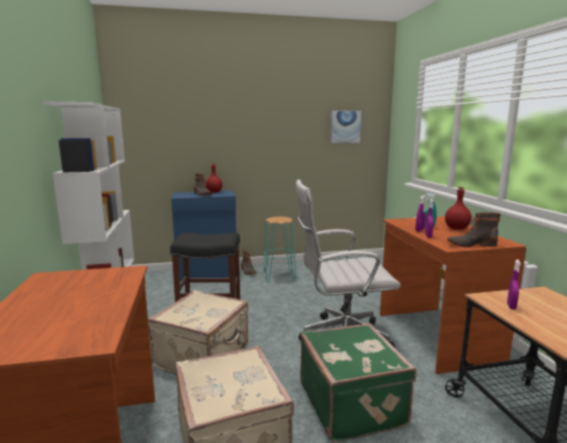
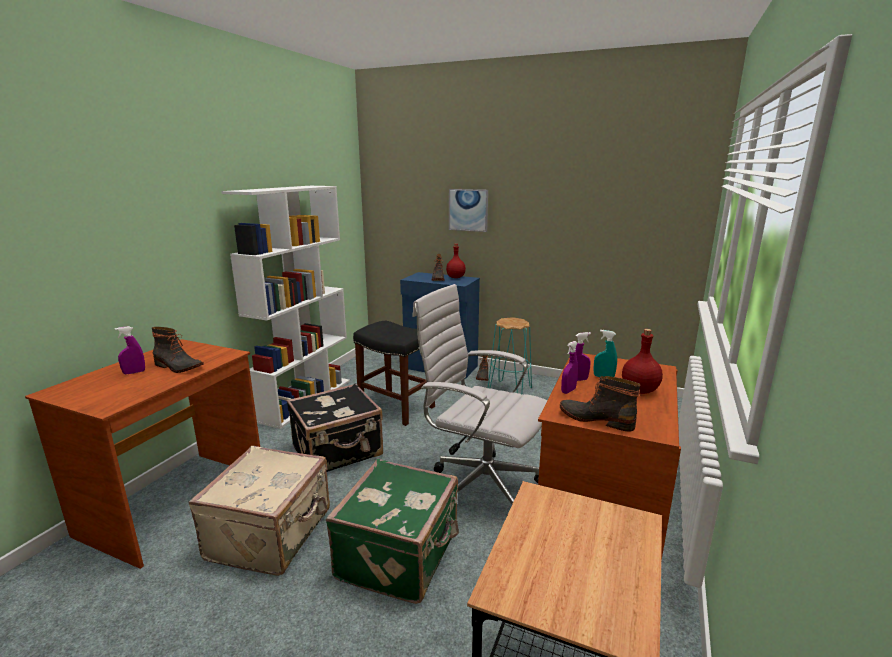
camera: 35 degrees right, 5 degrees up
beige suitcase [148,290,248,375] -> black suitcase [287,383,383,472]
picture [330,110,362,144] -> picture moved to [449,189,488,232]
purple spray bottle [507,260,521,310] -> purple spray bottle moved to [115,326,145,374]
none -> boot [151,327,204,373]

